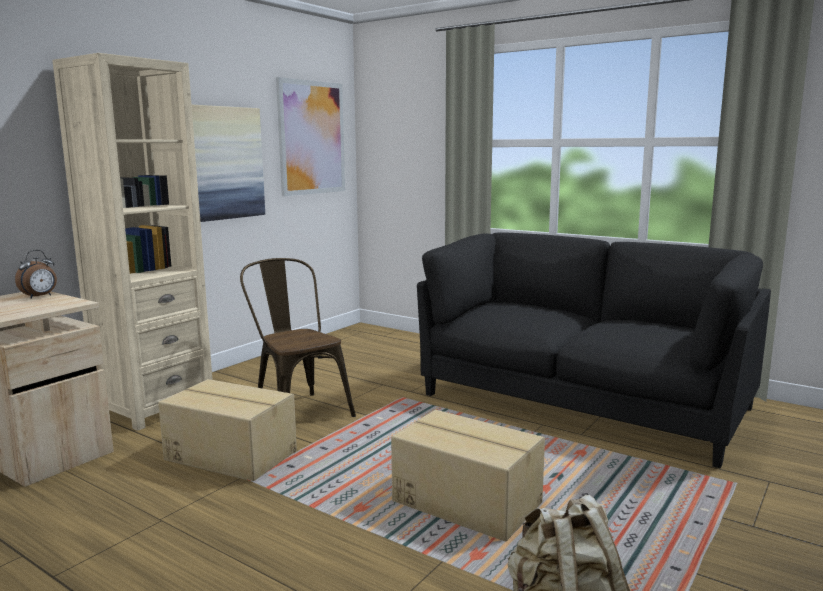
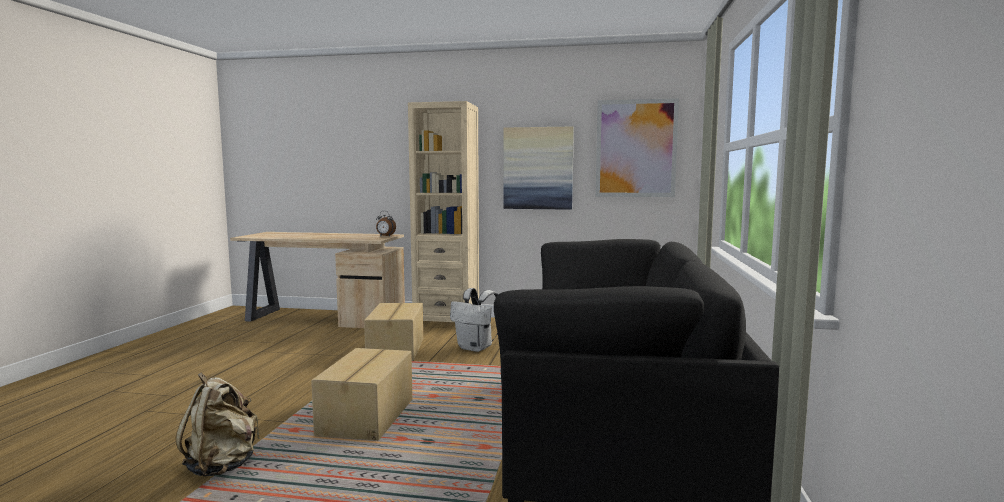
camera: 65 degrees right, 5 degrees down
brown chair [240,258,356,417] -> white backpack [450,288,498,352]

